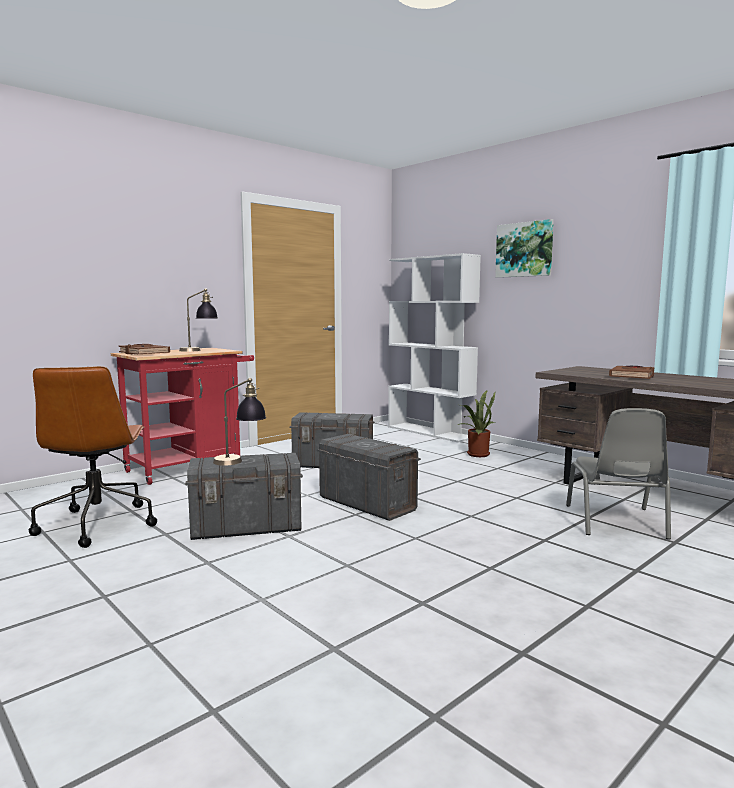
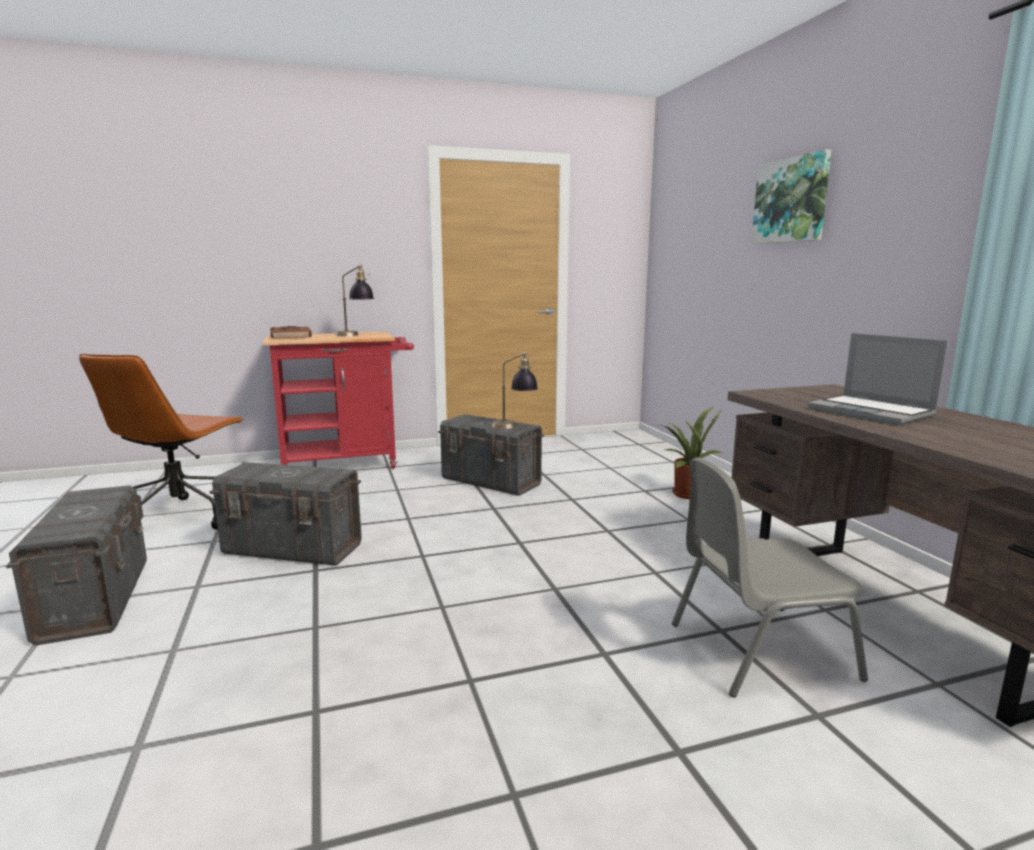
camera: 25 degrees right, 5 degrees up
table lamp [213,378,266,466] -> table lamp moved to [491,352,538,429]
grey storage box [317,434,421,521] -> grey storage box moved to [6,485,147,646]
white bookcase [388,253,481,443] -> none
grey chair [566,408,671,540] -> grey chair turned 45 degrees clockwise [672,457,868,697]
brown book [609,366,655,379] -> laptop [808,333,948,425]

